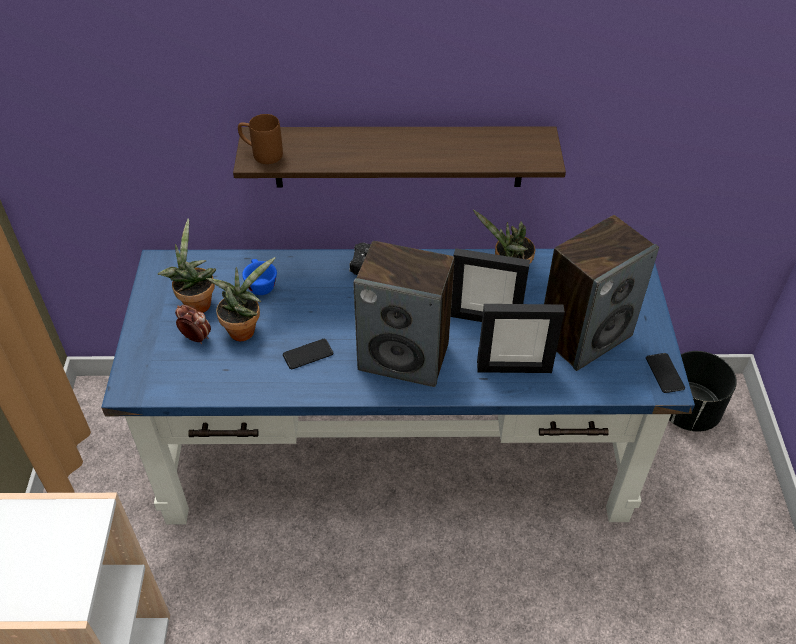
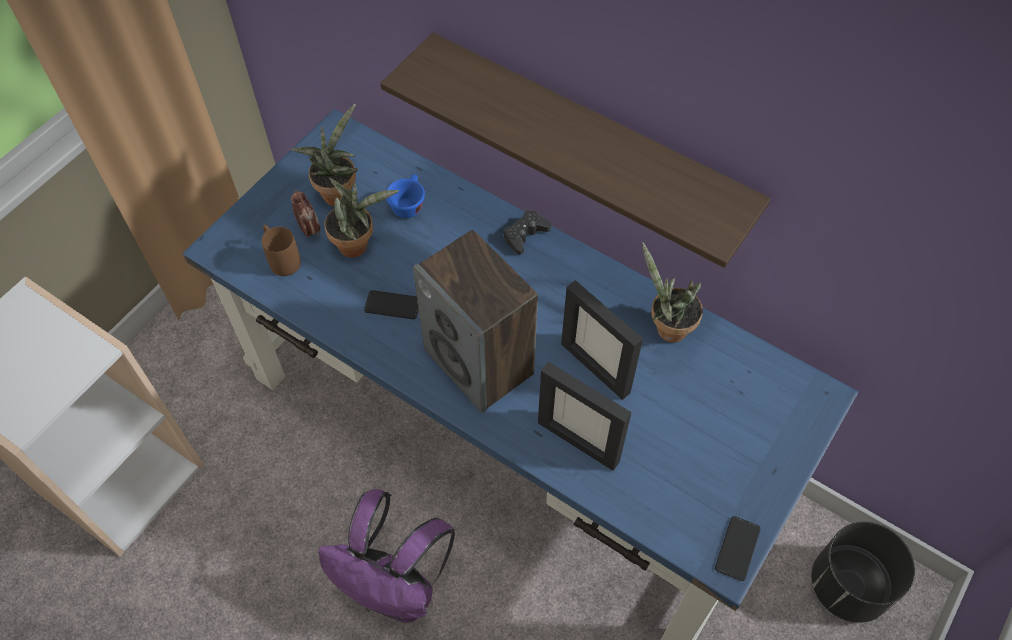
camera: 35 degrees right, 10 degrees up
brown mug [238,114,283,164] -> brown mug moved to [262,224,301,276]
speaker [544,215,659,371] -> none
none -> purple backpack [318,489,455,623]

